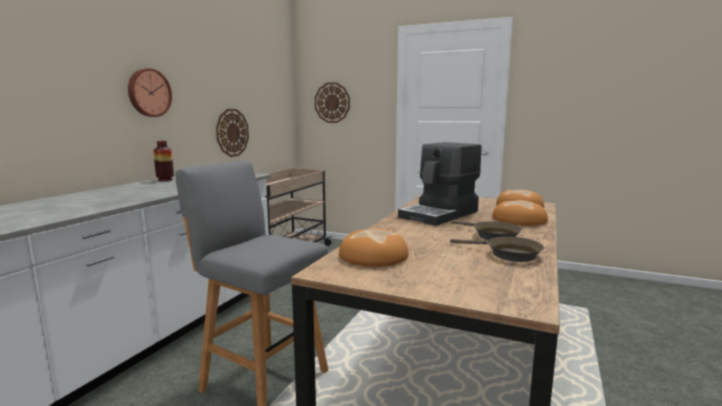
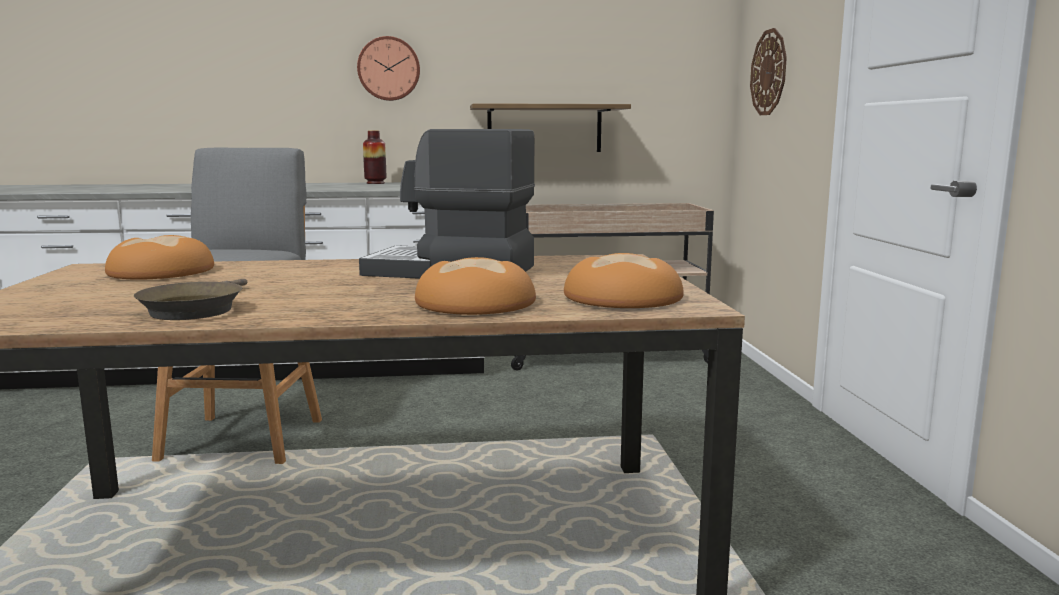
camera: 60 degrees right, 0 degrees up
wall clock [216,109,249,157] -> shelf [470,103,631,152]
brown frying pan [451,220,522,240] -> none

